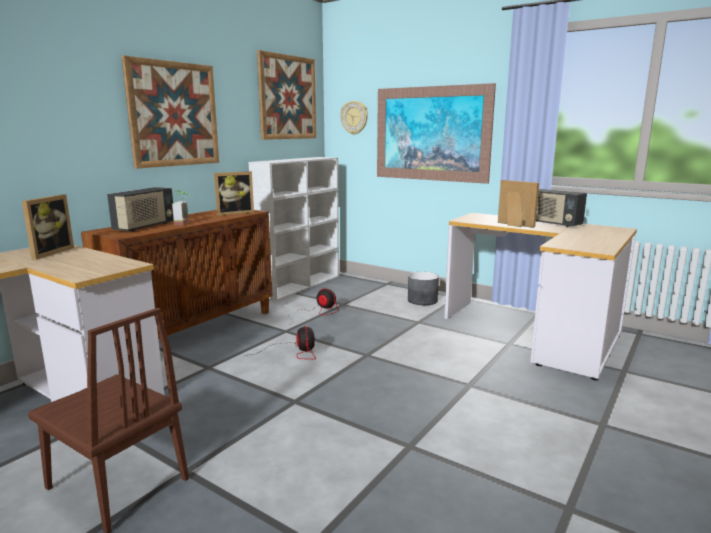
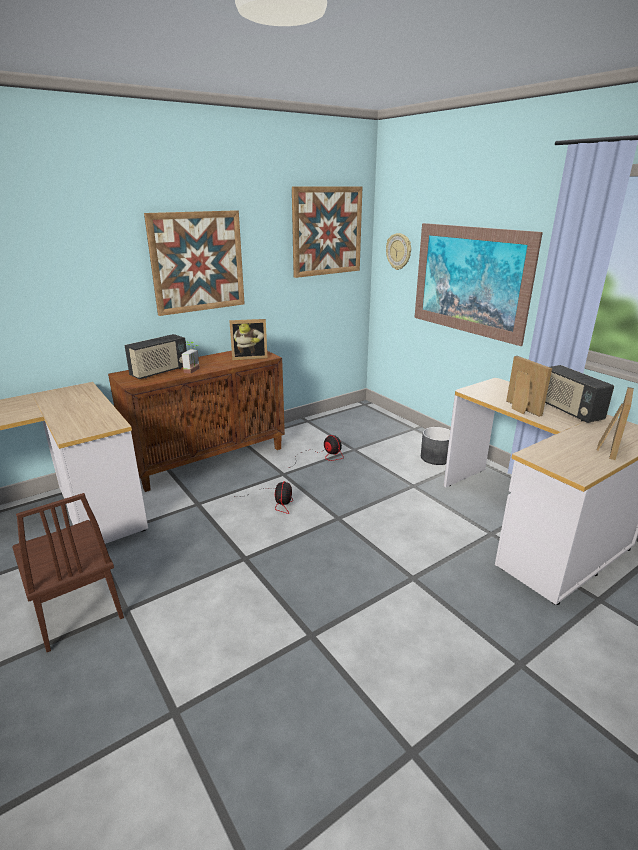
camera: 20 degrees right, 10 degrees up
picture frame [22,194,74,260] -> picture frame moved to [597,387,634,460]
white bookcase [249,157,339,301] -> none

